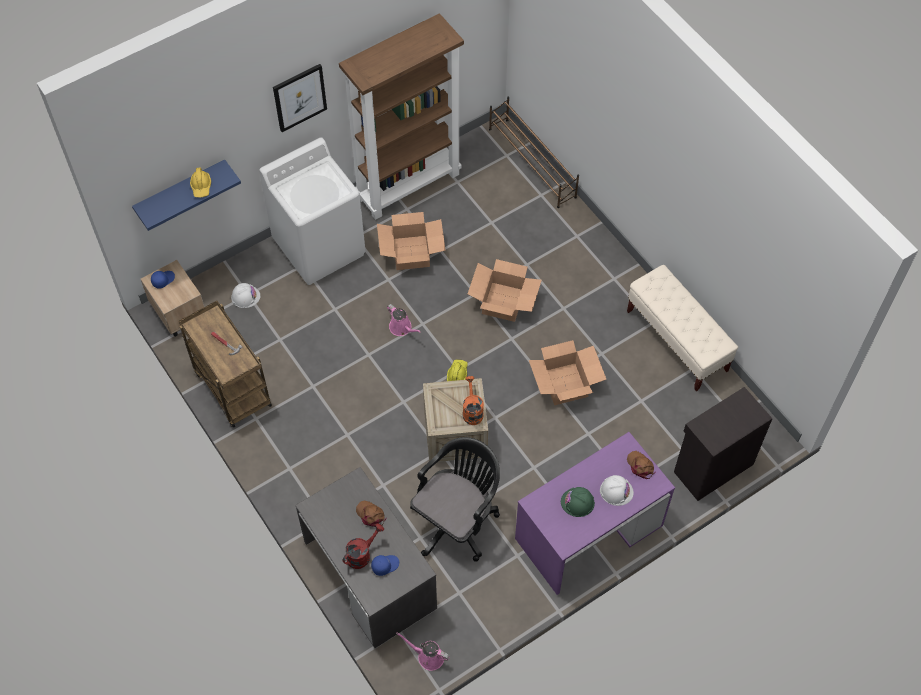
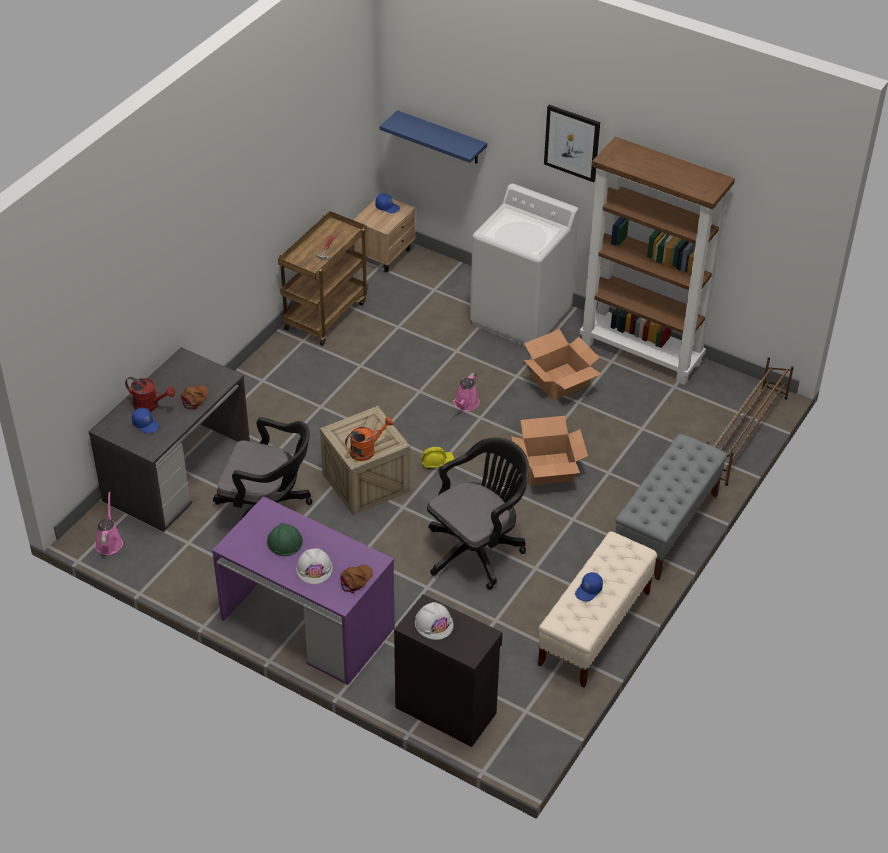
camera: 65 degrees right, 15 degrees down
yellow hard hat [190,168,211,198] -> none
white hard hat [231,283,260,308] -> white hard hat moved to [415,602,454,640]
cardboard box [529,340,606,405] -> black office chair [427,437,529,590]
none -> blue cap [575,572,603,602]
none -> grey bench [615,434,728,580]

